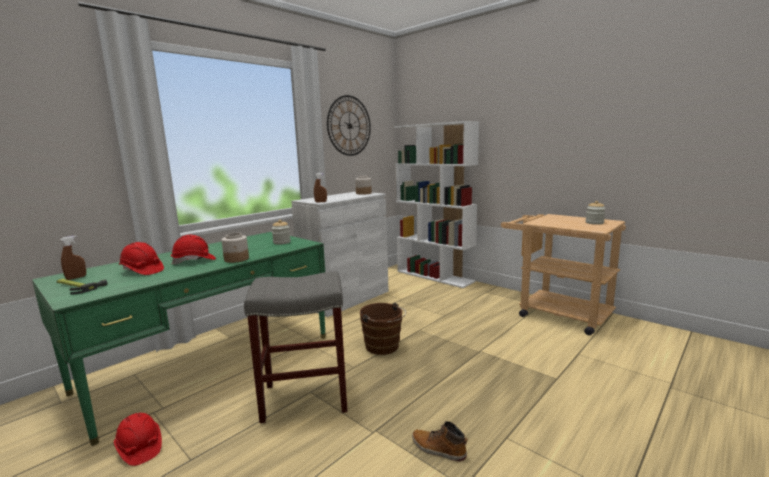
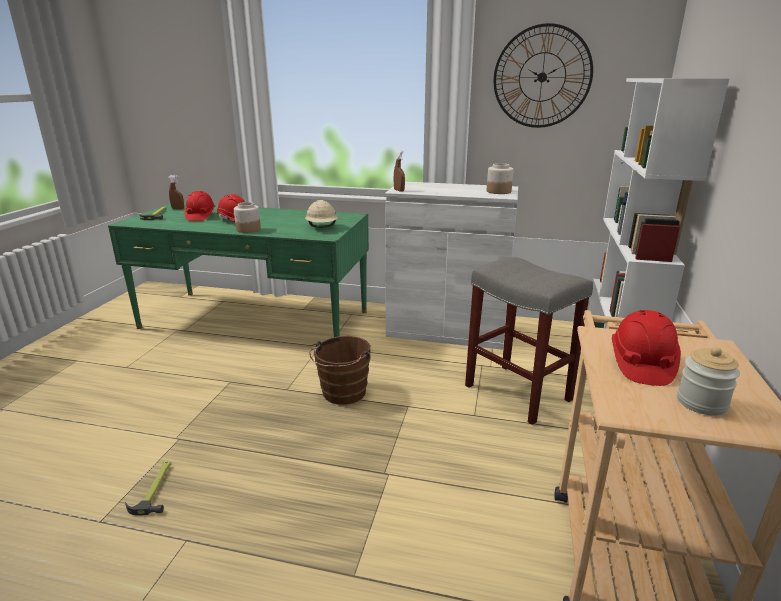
camera: 60 degrees right, 10 degrees up
red hard hat [114,413,162,466] -> red hard hat moved to [612,310,681,386]
grey stool [244,272,347,423] -> grey stool moved to [465,257,593,425]
jar [272,220,291,245] -> beige hard hat [305,200,338,228]
boot [412,421,468,462] -> hammer [125,461,172,515]

